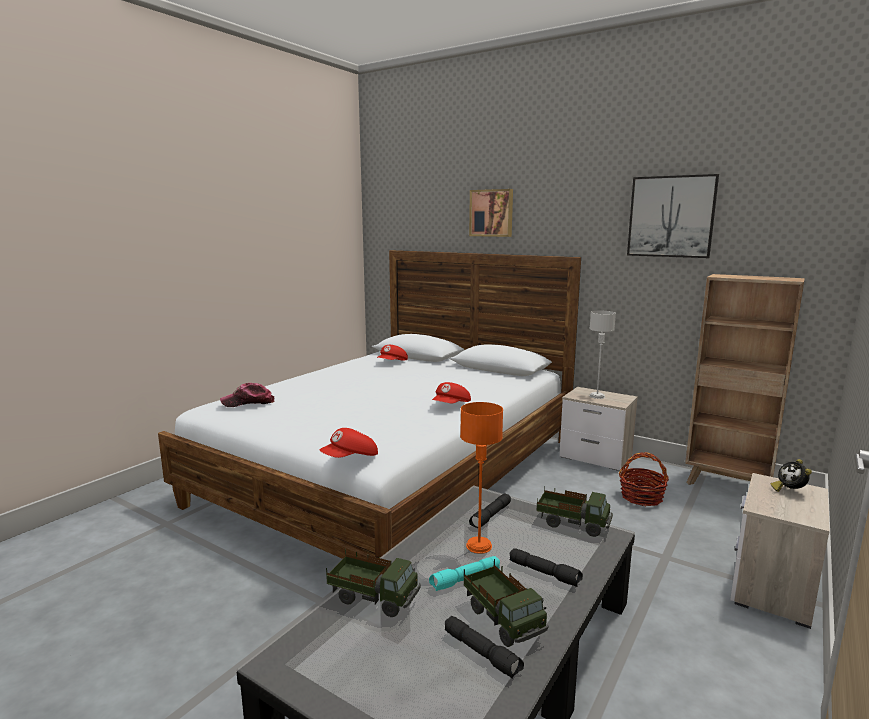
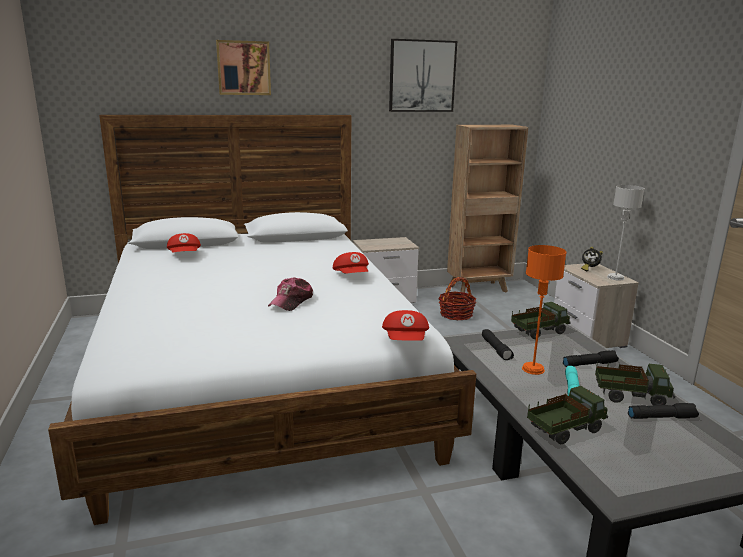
camera: 50 degrees left, 5 degrees up
cap [220,383,275,407] -> cap moved to [268,277,313,311]
grey table lamp [589,311,616,399] -> grey table lamp moved to [607,185,645,281]

